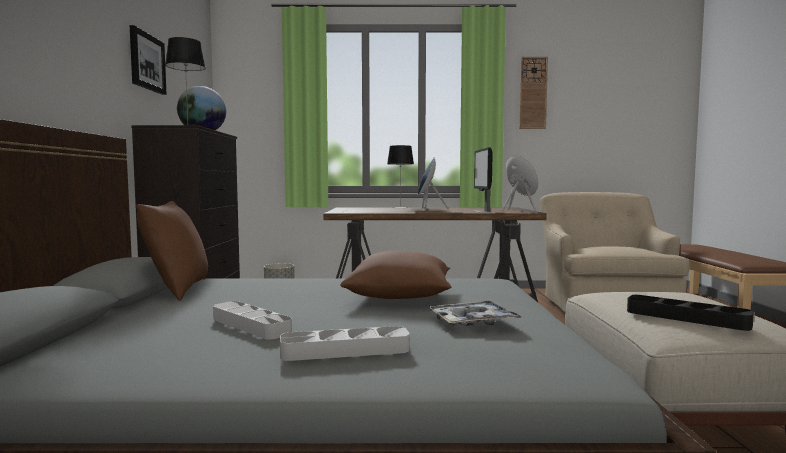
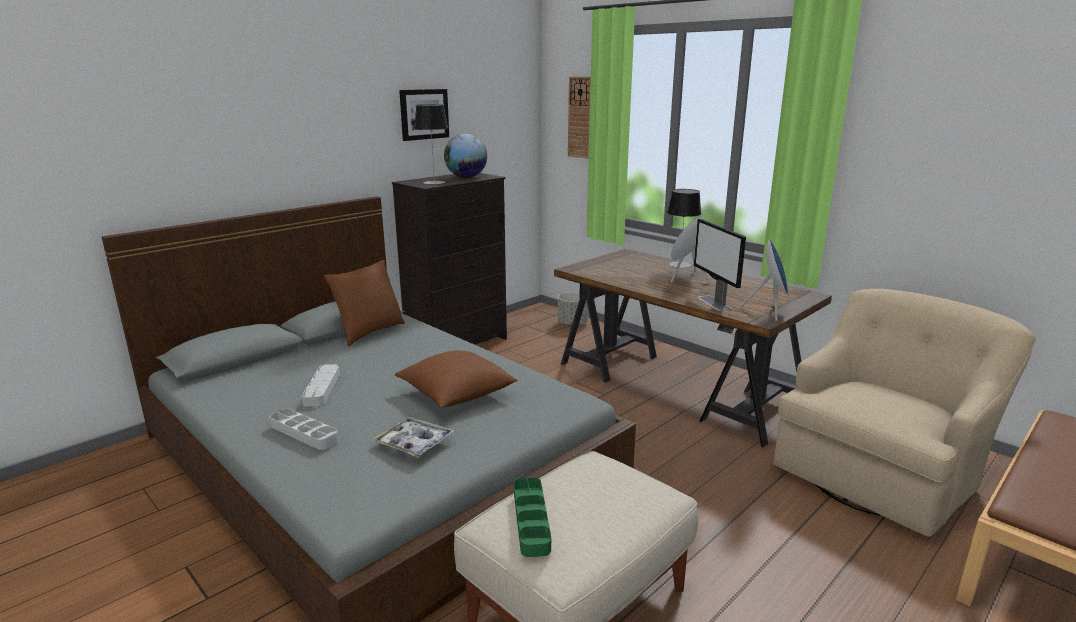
camera: 45 degrees right, 15 degrees up
monitor [474,147,493,213] -> monitor turned 60 degrees counterclockwise [694,219,746,311]
wall clock [519,57,548,129] -> wall clock moved to [568,77,591,159]
black tray [627,295,754,331] -> green tray [514,477,551,557]

